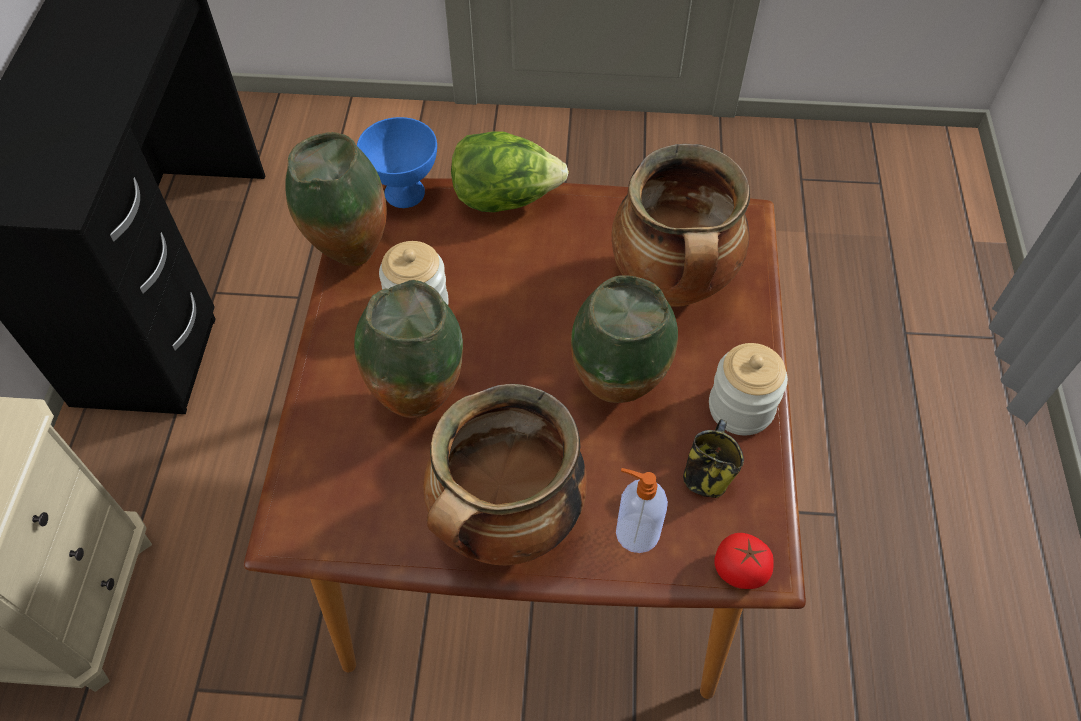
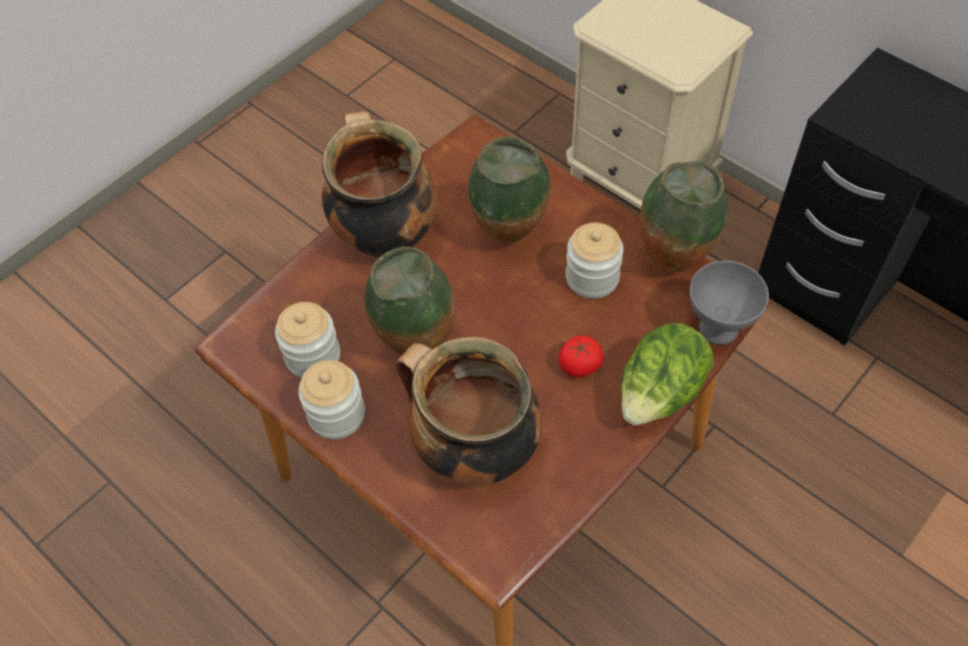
camera: 130 degrees right, 0 degrees up
blue bowl [357,117,437,208] -> grey bowl [689,261,769,345]
soap dispenser [616,468,668,553] -> none
mug [683,420,744,498] -> jar [275,302,340,378]
tomato [714,533,774,589] -> tomato moved to [558,336,603,377]

